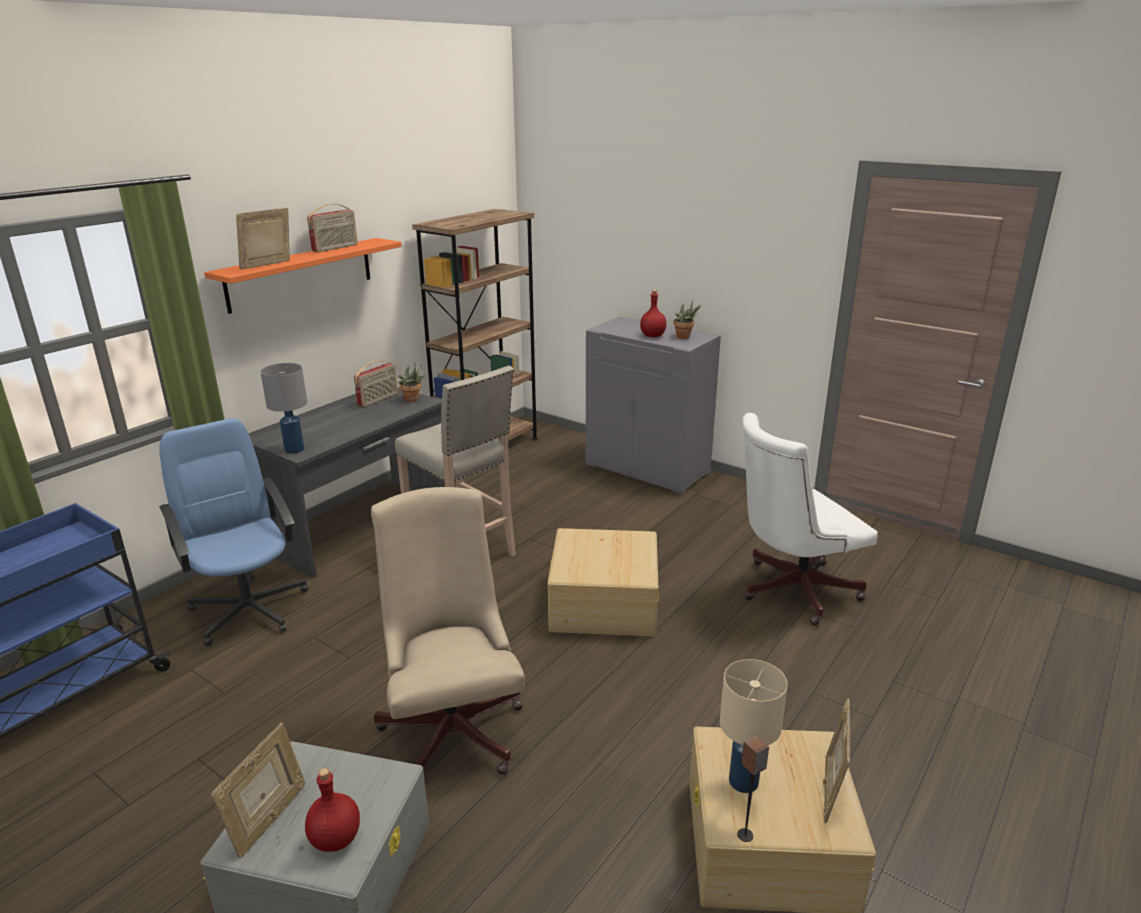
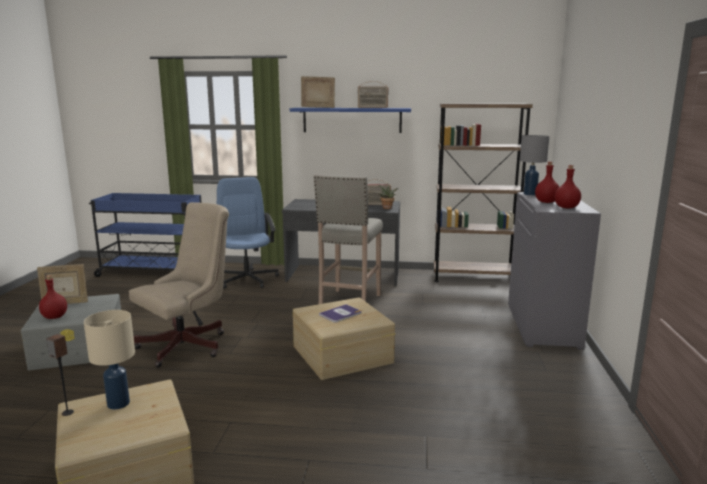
camera: 60 degrees right, 10 degrees down
blue office chair [159,418,308,646] -> blue office chair turned 45 degrees counterclockwise [217,177,279,289]
orange shelf [204,238,402,314] -> blue shelf [290,108,411,133]
grey table lamp [260,363,307,454] -> grey table lamp moved to [520,135,549,195]
potted plant [674,300,701,339] -> red bottle [555,165,581,208]
white office chair [742,413,878,625] -> none
picture frame [823,698,850,823] -> none
none -> book [319,304,362,323]

